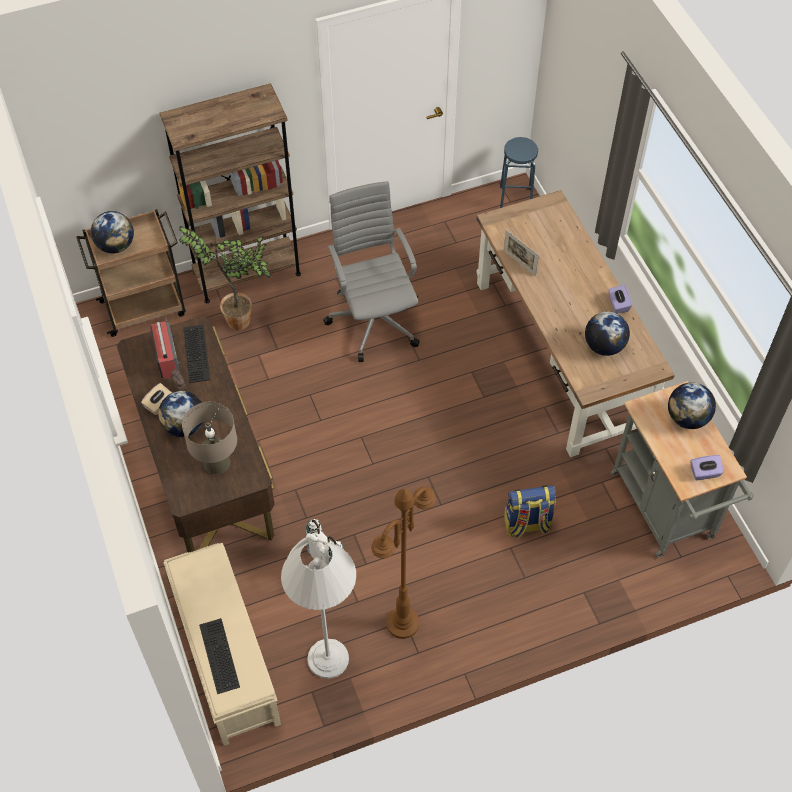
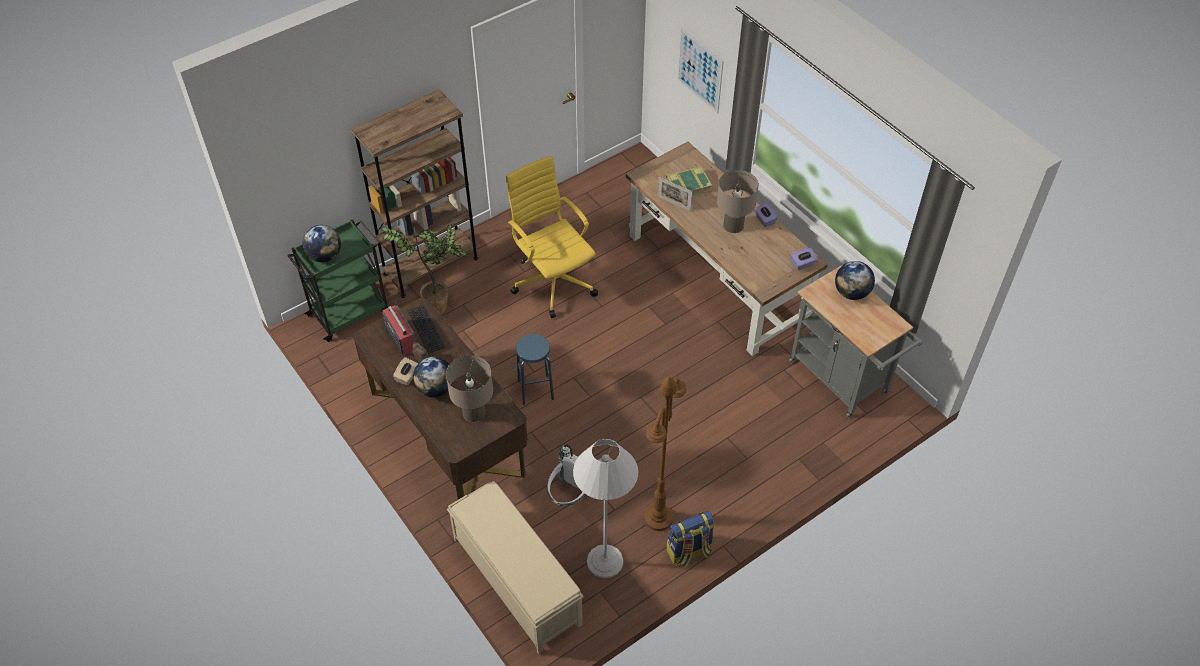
camera: 15 degrees left, 5 degrees down
brown cart [76,209,186,337] -> green cart [287,219,388,342]
keyboard [199,618,240,694] -> none
grey office chair [323,181,420,362] -> yellow office chair [506,156,598,318]
blue stool [500,137,538,208] -> blue stool moved to [516,334,554,405]
backpack [504,485,556,538] -> backpack moved to [666,511,714,567]
globe [585,311,630,356] -> none
purple tissue box [691,455,724,480] -> purple tissue box moved to [791,248,818,270]
none -> book [666,166,712,196]
none -> picture [677,27,724,114]
none -> beige table lamp [717,170,759,233]

